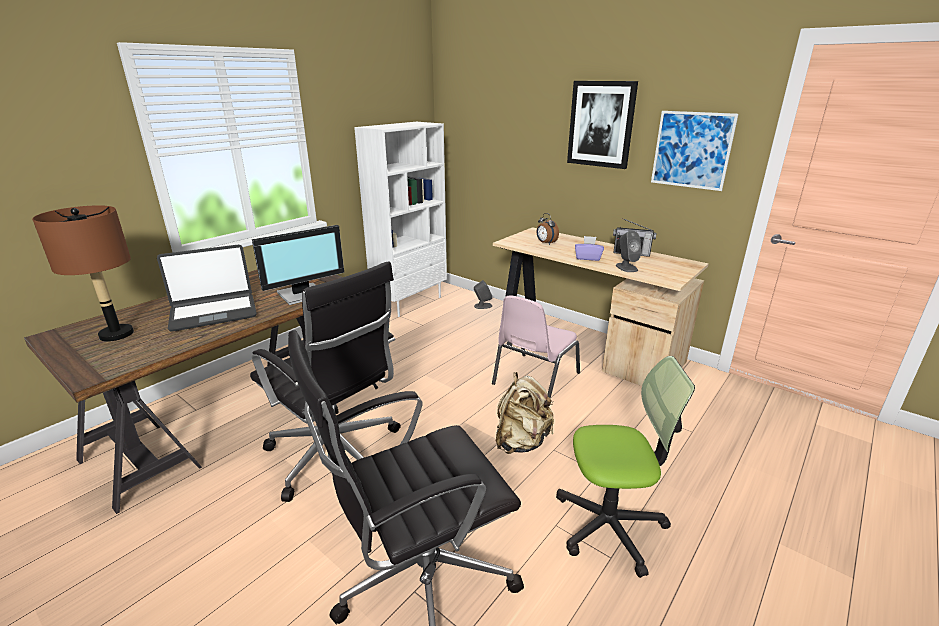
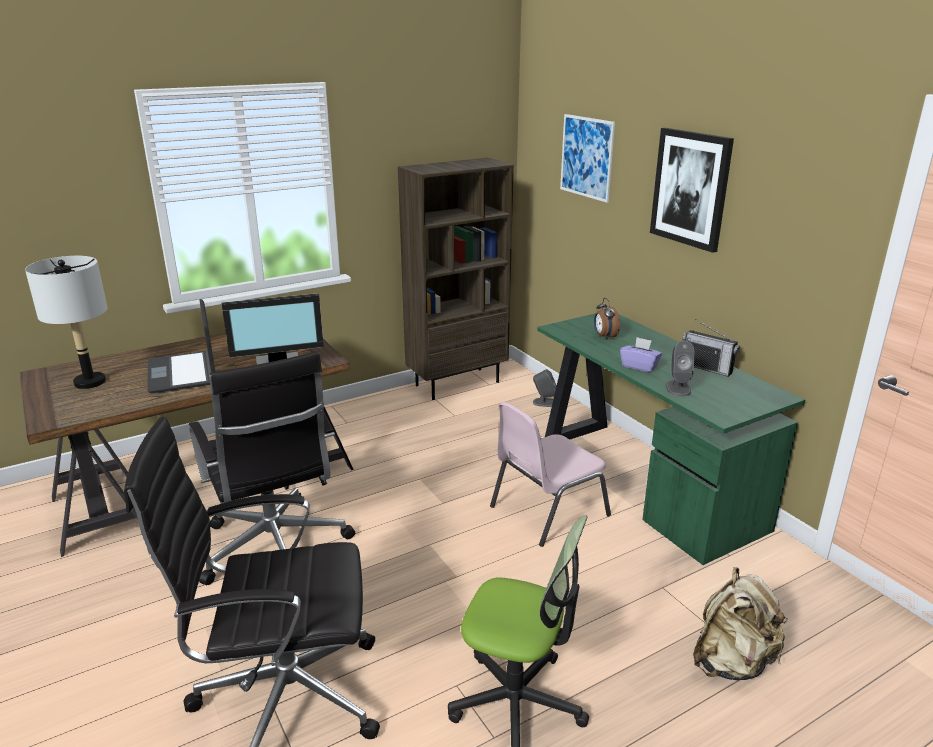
camera: 20 degrees right, 0 degrees up
brown table lamp [32,205,134,341] -> grey table lamp [25,256,108,389]
laptop [157,245,257,332] -> laptop turned 75 degrees clockwise [147,299,215,393]
white bookcase [354,122,447,317] -> brown bookcase [398,158,514,400]
beige desk [493,227,709,386] -> green desk [537,313,805,565]
beige backpack [496,372,554,454] -> beige backpack moved to [693,567,788,680]
picture [651,111,738,191] -> picture moved to [560,114,615,203]

